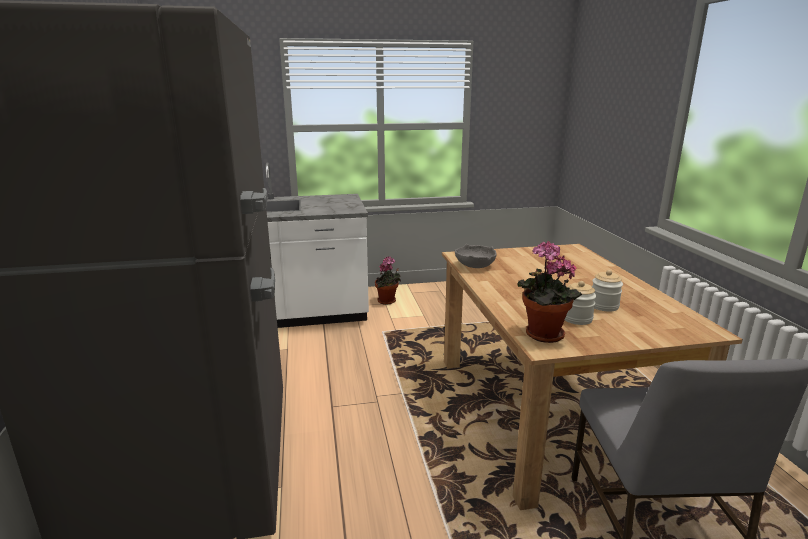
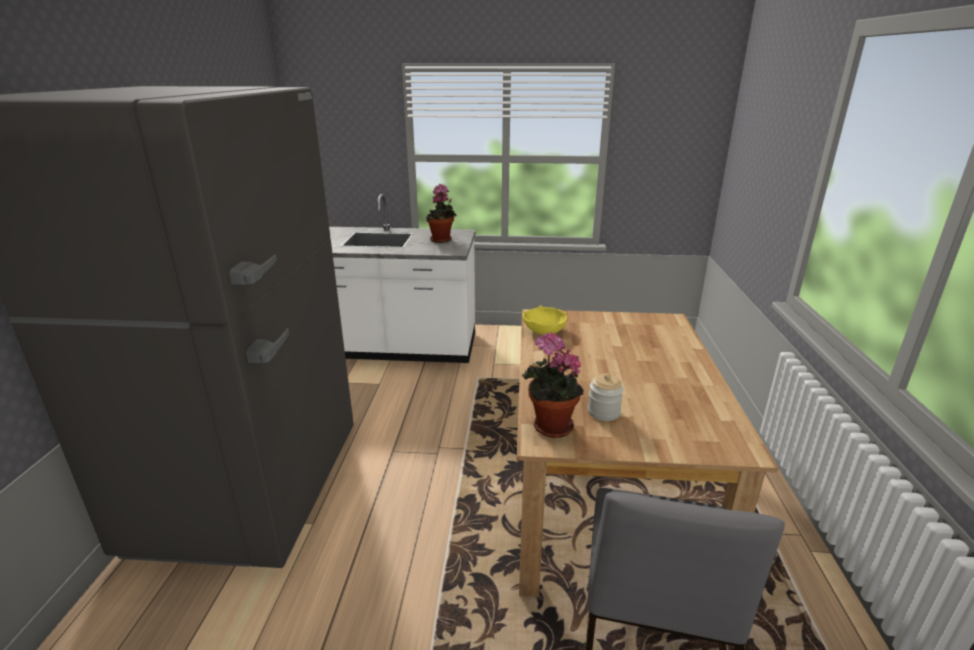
camera: 15 degrees right, 5 degrees up
potted plant [375,257,401,305] -> potted plant moved to [426,184,456,243]
grey bowl [454,244,497,268] -> yellow bowl [523,306,567,334]
jar [592,270,623,311] -> none

